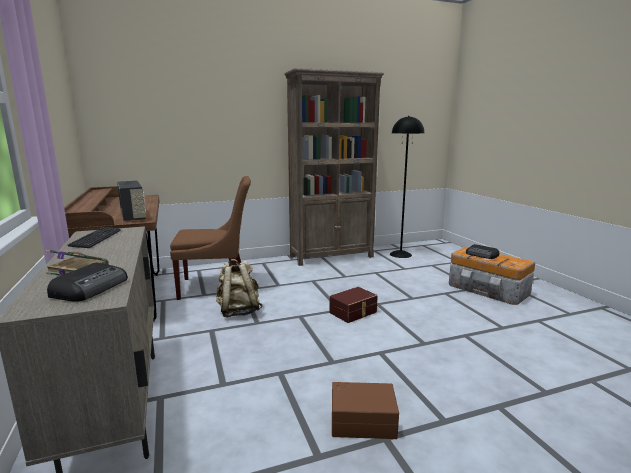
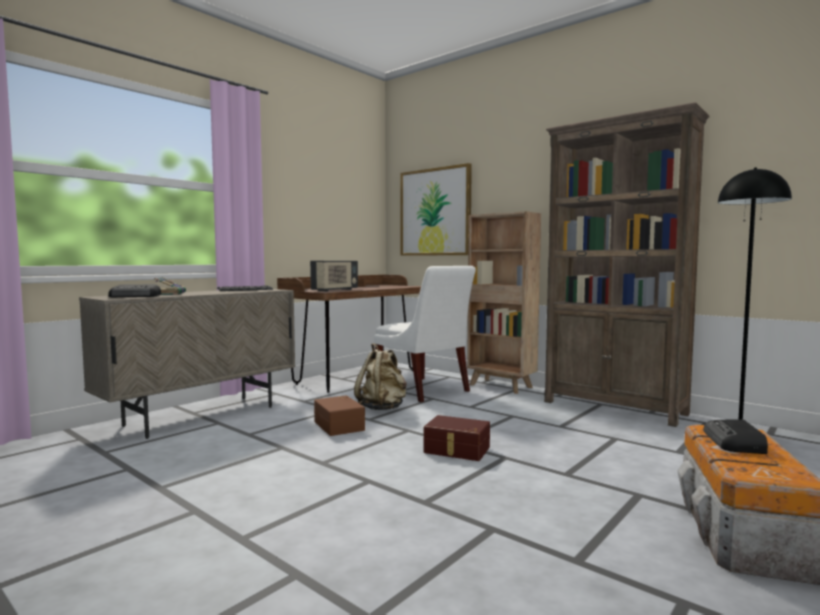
camera: 60 degrees right, 10 degrees down
brown chair [170,176,251,300] -> white chair [374,266,476,402]
brown storage box [332,382,399,439] -> brown storage box moved to [314,395,365,436]
none -> picture [400,163,472,256]
none -> brown bookcase [467,211,541,394]

